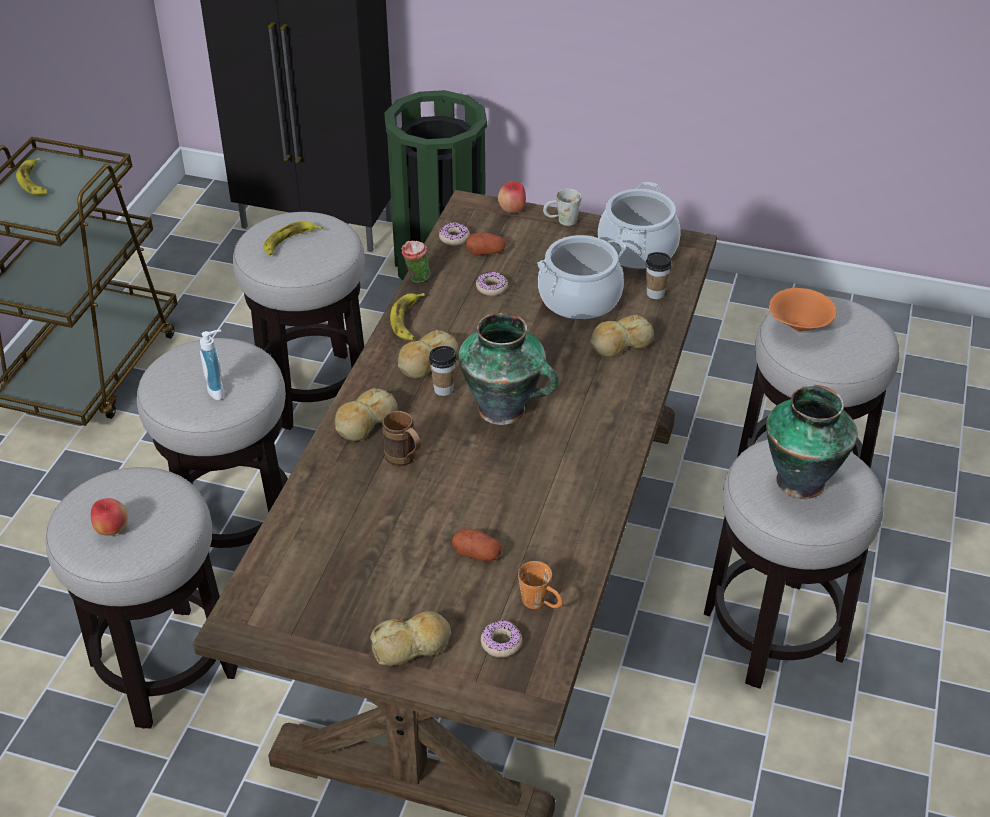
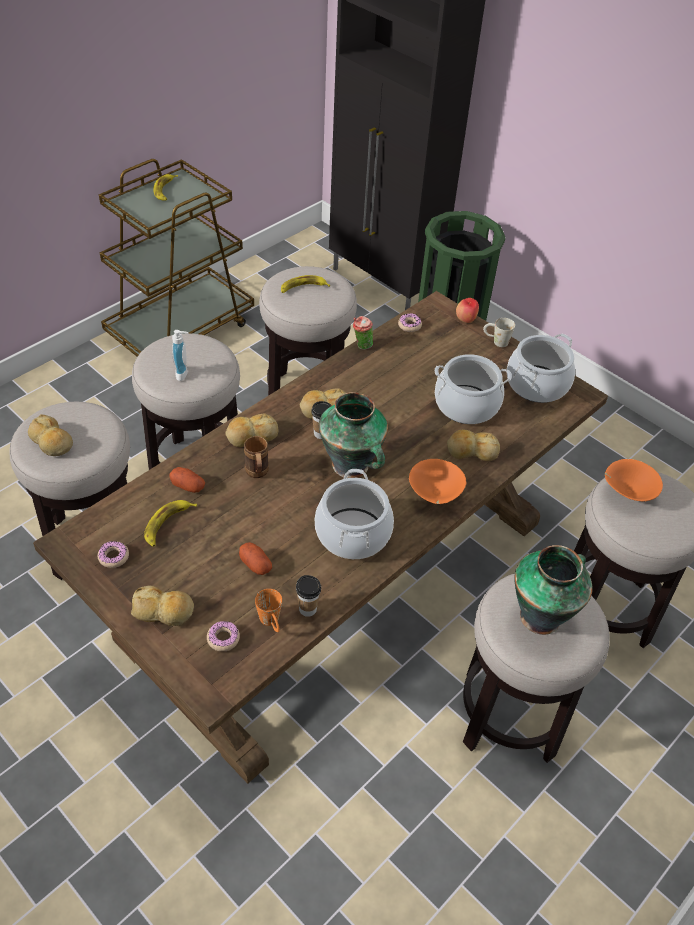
camera: 25 degrees right, 5 degrees up
apple [91,498,128,536] -> bread [28,414,73,456]
banana [390,293,425,340] -> banana moved to [144,500,197,547]
potato [466,232,506,255] -> potato moved to [169,467,205,493]
donut [476,272,508,296] -> donut moved to [98,541,129,568]
cup [646,252,671,299] -> cup moved to [296,575,321,617]
none -> cooking pot [315,469,394,559]
none -> orange bowl [409,459,466,504]

